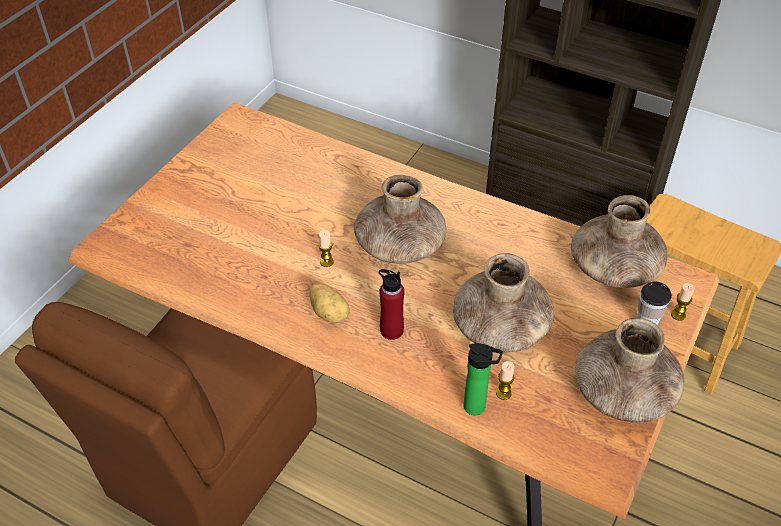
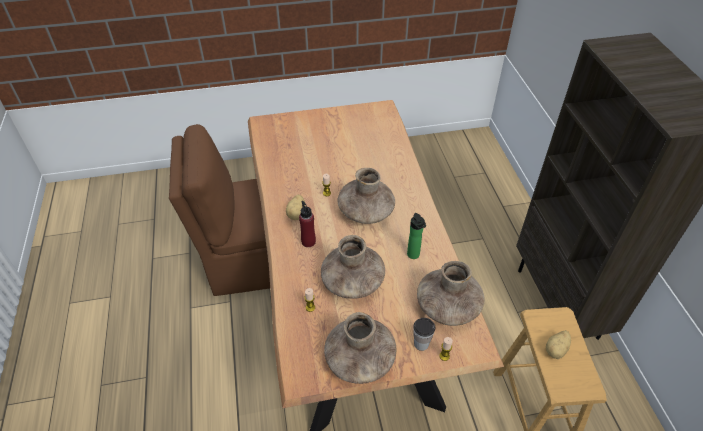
camera: 50 degrees right, 0 degrees up
bottle [463,343,503,415] -> bottle moved to [407,213,426,259]
none -> potato [546,330,571,359]

